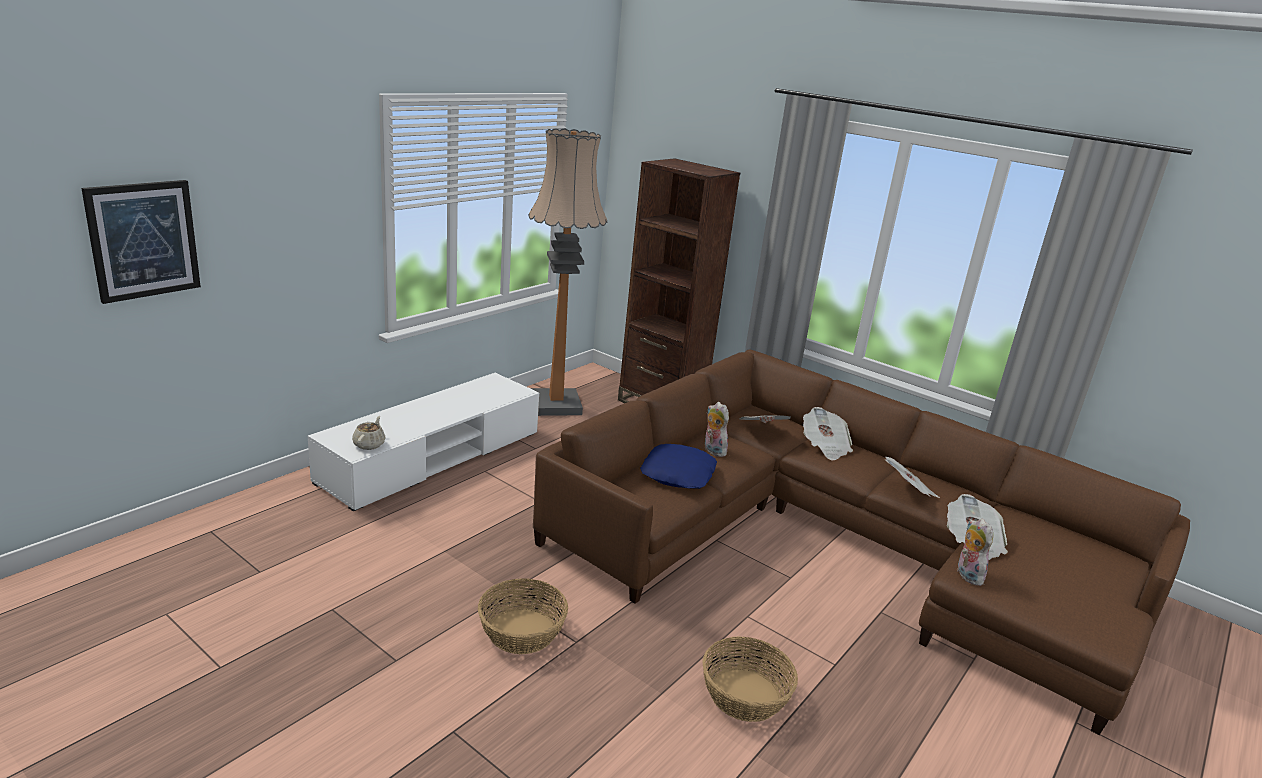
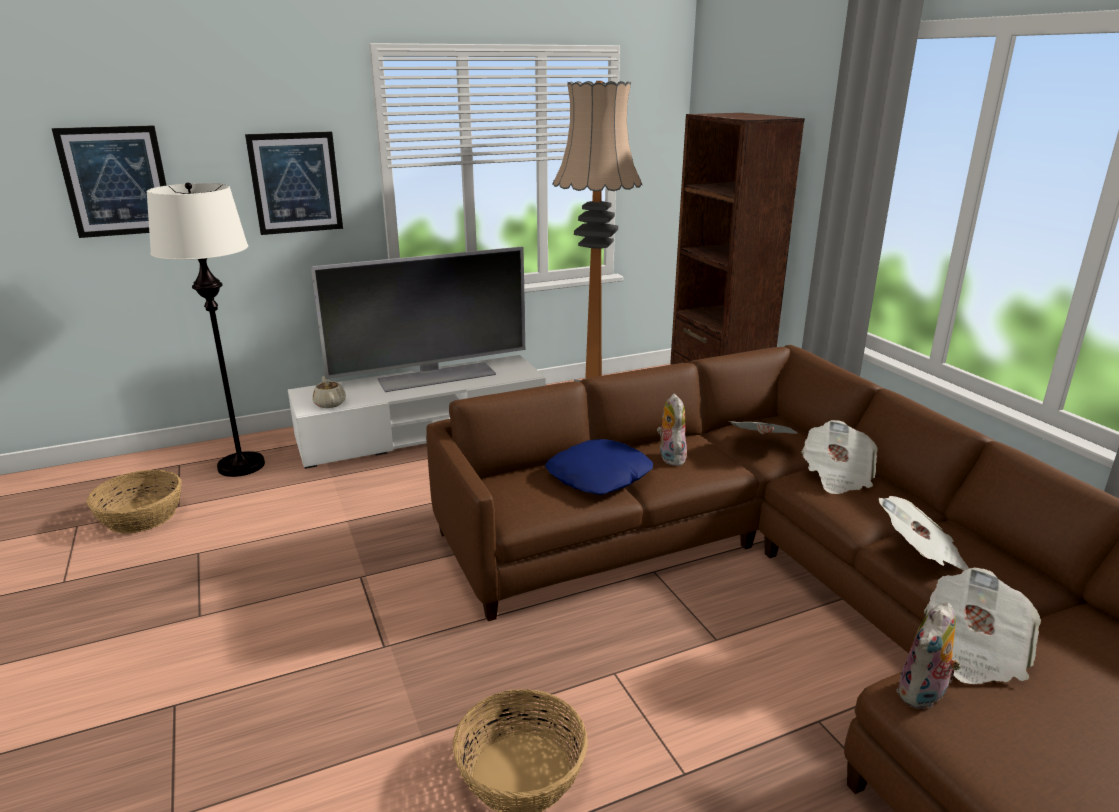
camera: 30 degrees right, 0 degrees up
beige teapot [352,416,386,450] -> beige teapot turned 60 degrees counterclockwise [312,376,346,408]
basket [478,578,568,654] -> basket moved to [87,470,182,533]
plush toy [957,518,993,586] -> plush toy turned 150 degrees counterclockwise [896,602,961,710]
none -> white floor lamp [147,183,265,477]
none -> picture [245,131,343,235]
none -> television [311,247,525,392]

